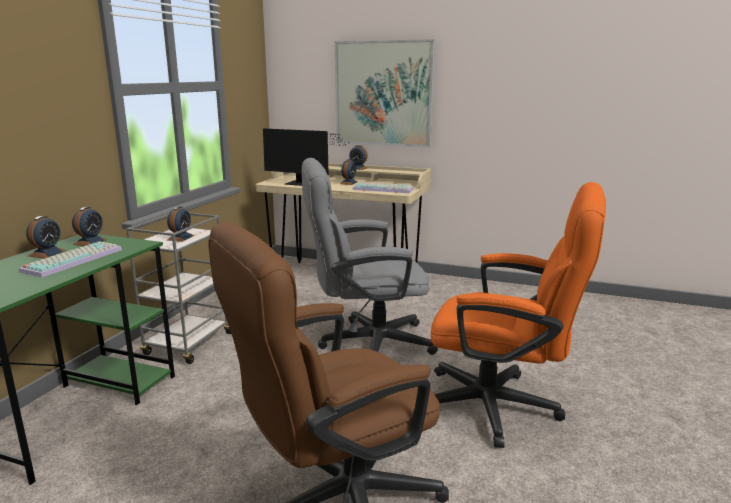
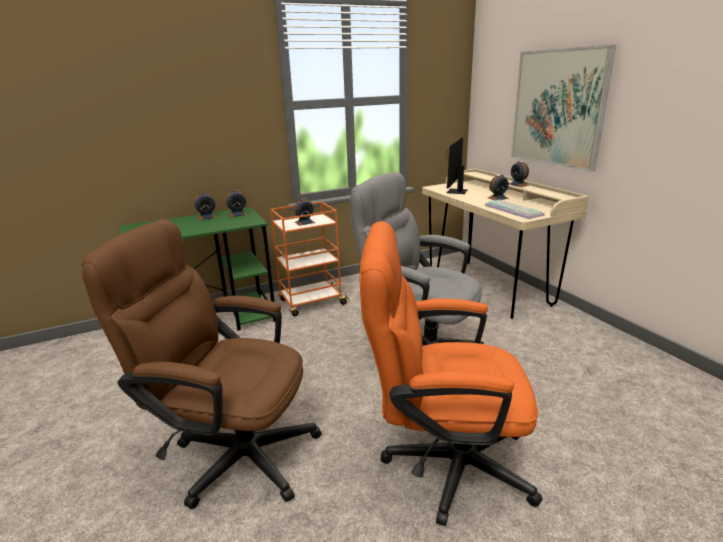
camera: 45 degrees right, 5 degrees up
keyboard [19,241,122,278] -> none
grey cart [126,213,231,364] -> orange cart [270,201,349,316]
monitor [263,128,348,186] -> monitor turned 45 degrees clockwise [445,137,468,194]
orange office chair [431,182,606,448] -> orange office chair turned 120 degrees clockwise [360,221,543,526]

